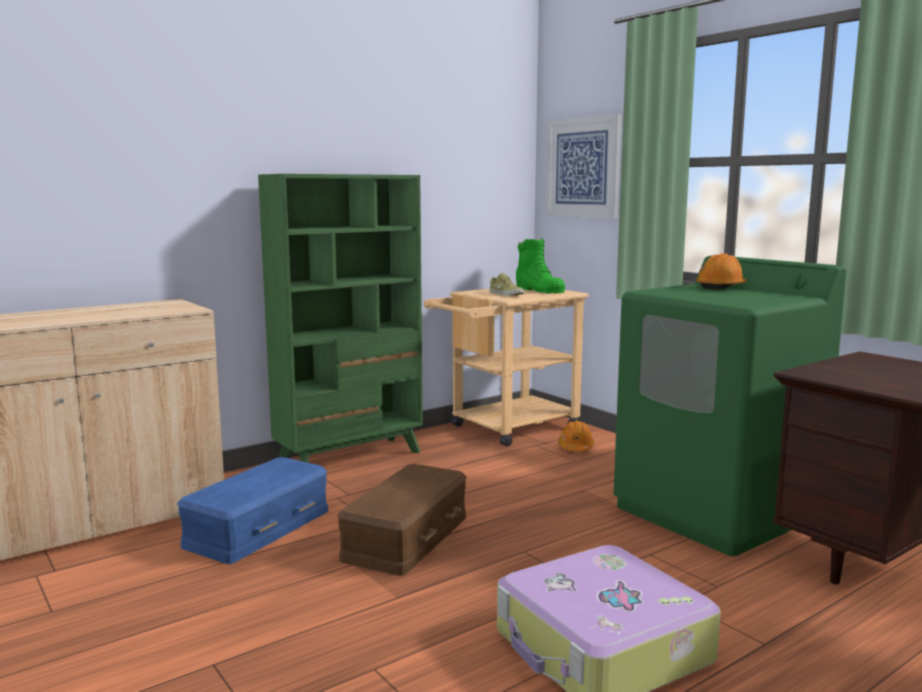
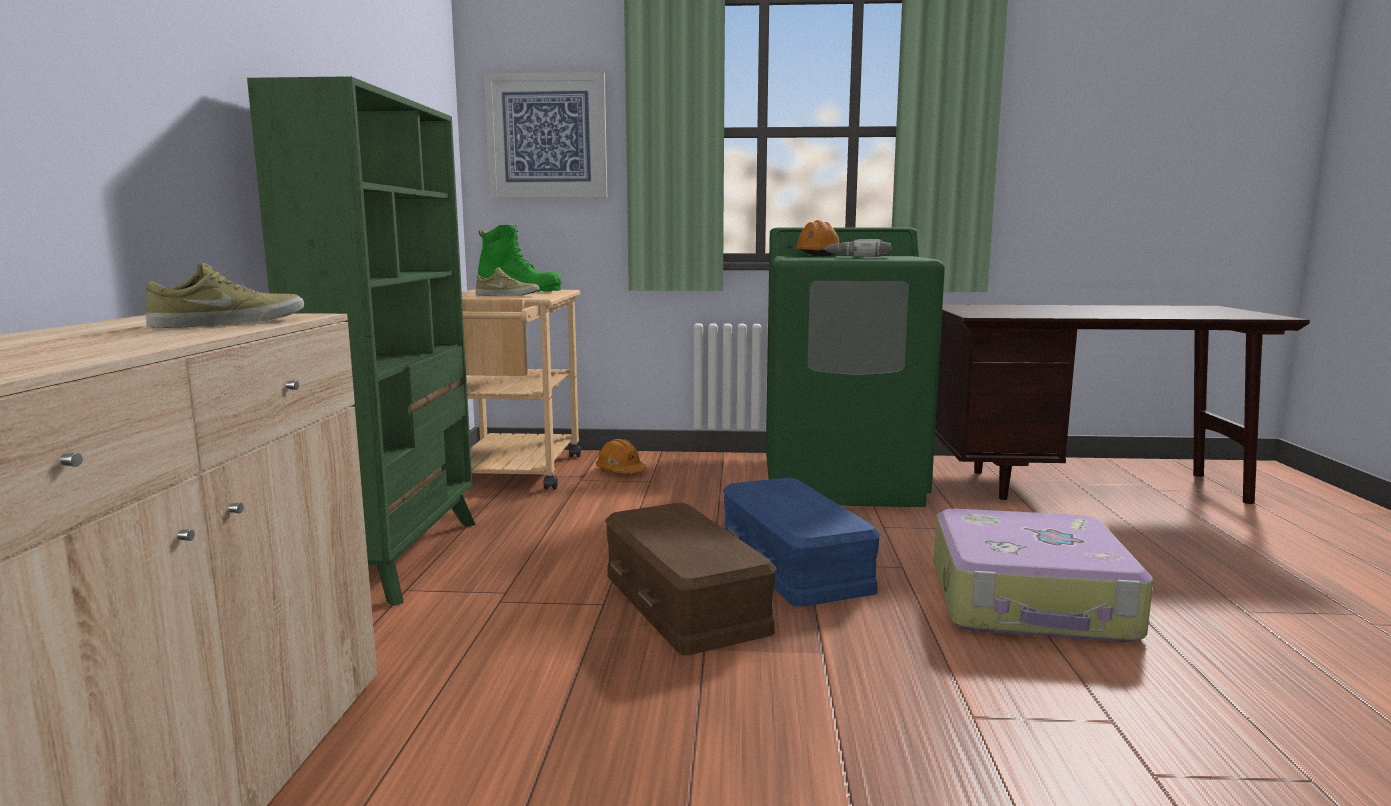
camera: 50 degrees left, 0 degrees up
blue storage box [177,457,328,564] -> blue storage box moved to [723,478,881,607]
none -> beige shoe [146,262,304,328]
none -> power drill [824,239,891,257]

